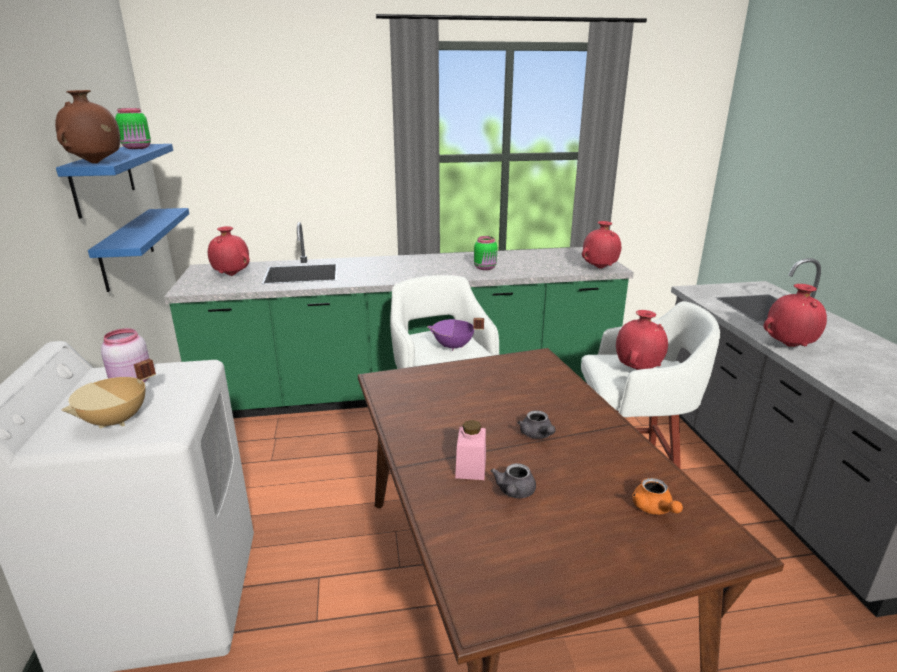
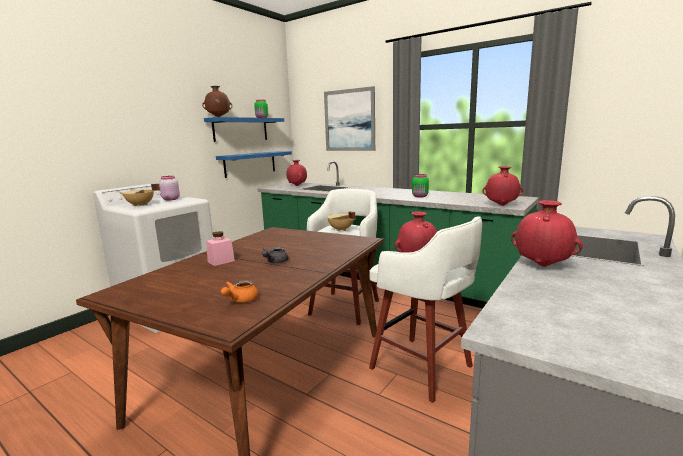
camera: 45 degrees right, 10 degrees down
purple cooking pot [427,318,484,351] -> beige cooking pot [327,211,355,231]
grey teapot [491,463,536,498] -> none
none -> picture [324,86,375,151]

